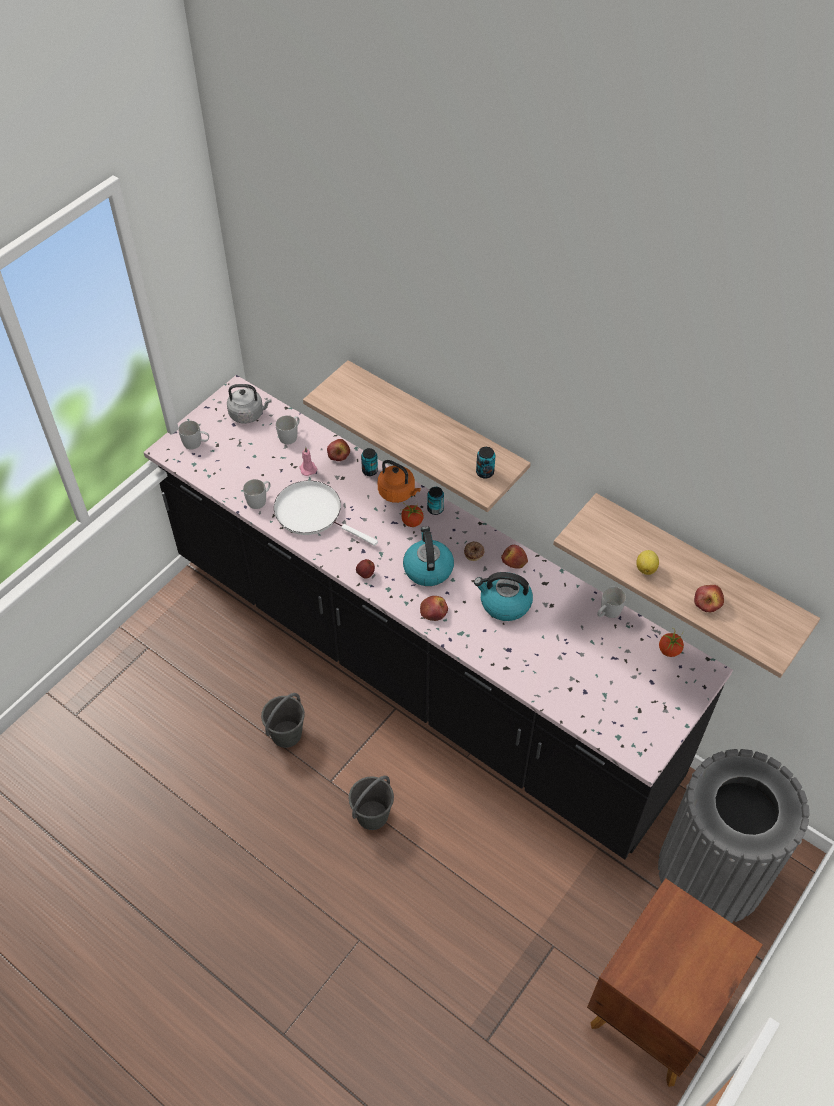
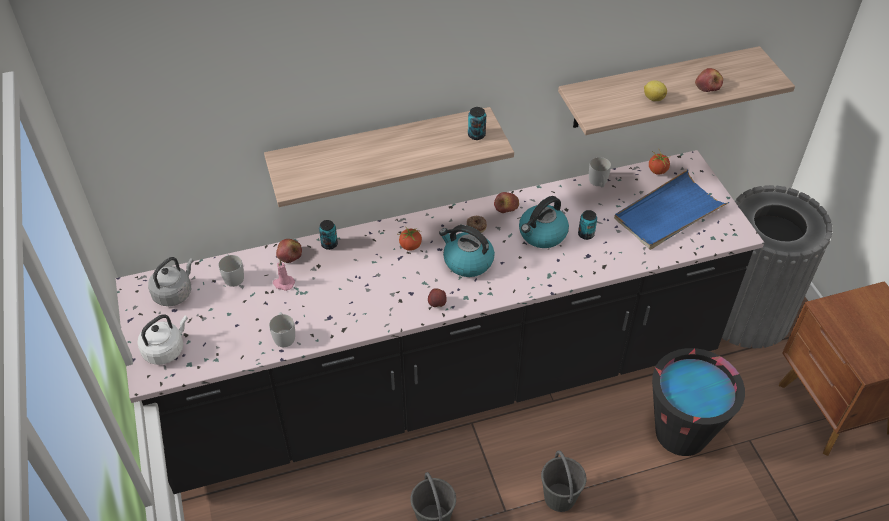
camera: 55 degrees left, 5 degrees down
white mug [178,421,209,450] -> white kettle [138,314,188,365]
white frying pan [274,480,378,546] -> none
orange kettle [378,460,421,503] -> none
apple [420,596,448,621] -> none
can [427,487,444,515] -> can moved to [578,210,597,240]
none -> blue tray [614,169,729,250]
none -> black bucket [652,348,745,456]

